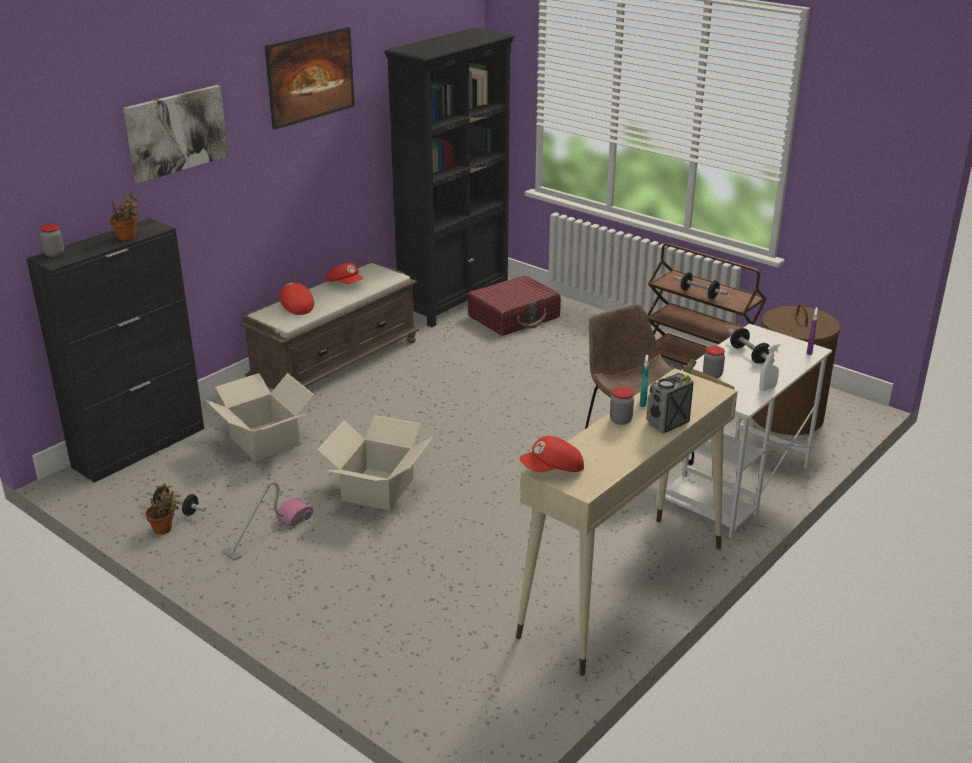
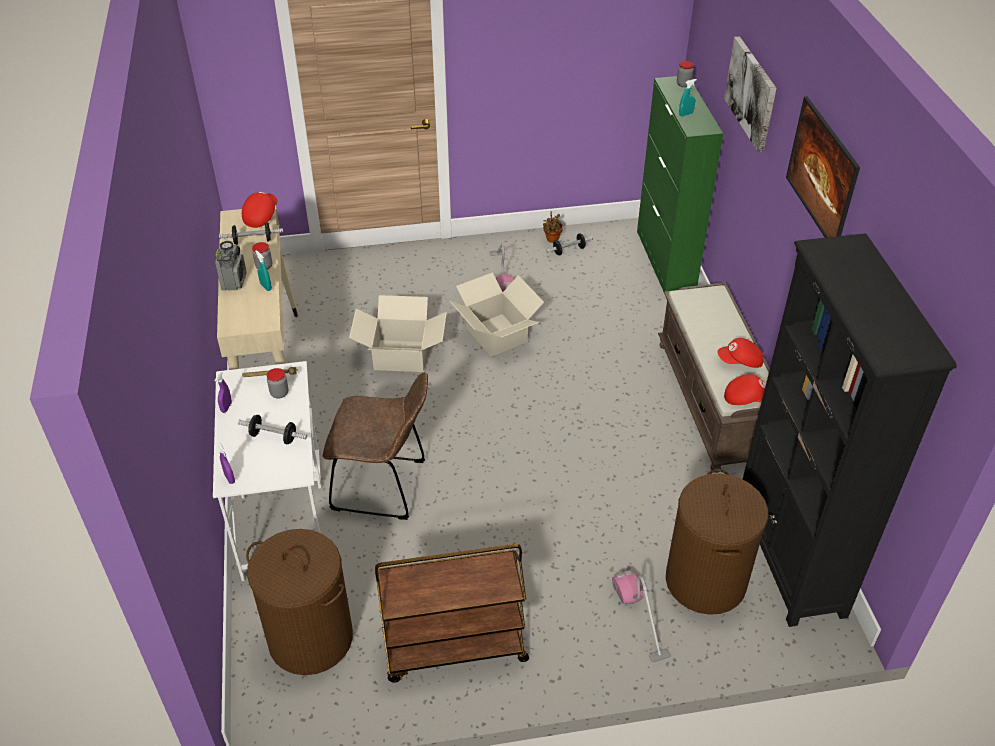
camera: 130 degrees right, 15 degrees up
black cabinet [26,218,204,483] -> green cabinet [637,76,723,292]
potted plant [109,191,138,241] -> turquoise spray bottle [679,79,697,116]
cardboard box [205,373,314,461] -> cardboard box moved to [349,295,447,372]
red cap [279,283,314,315] -> red cap moved to [724,374,766,405]
red suitcase [467,275,561,336] -> brown laundry basket [666,469,768,615]
dumbbell [673,272,728,299] -> dumbbell moved to [219,222,283,245]
white spray bottle [760,344,781,391] -> purple spray bottle [215,372,232,413]
none -> vacuum cleaner [612,571,671,663]

